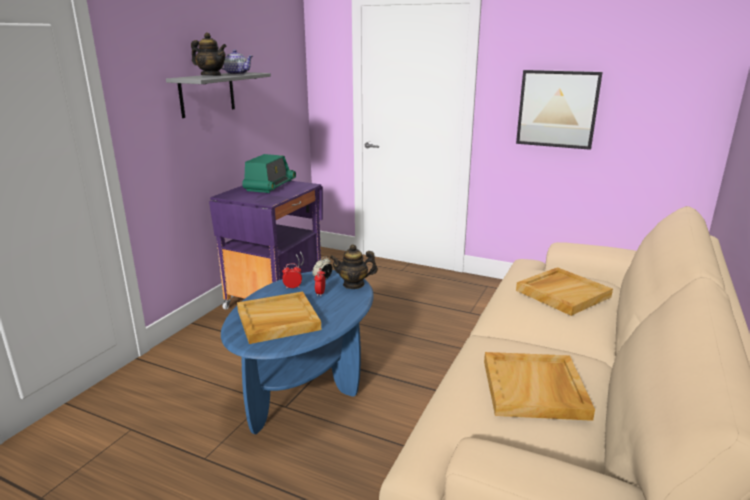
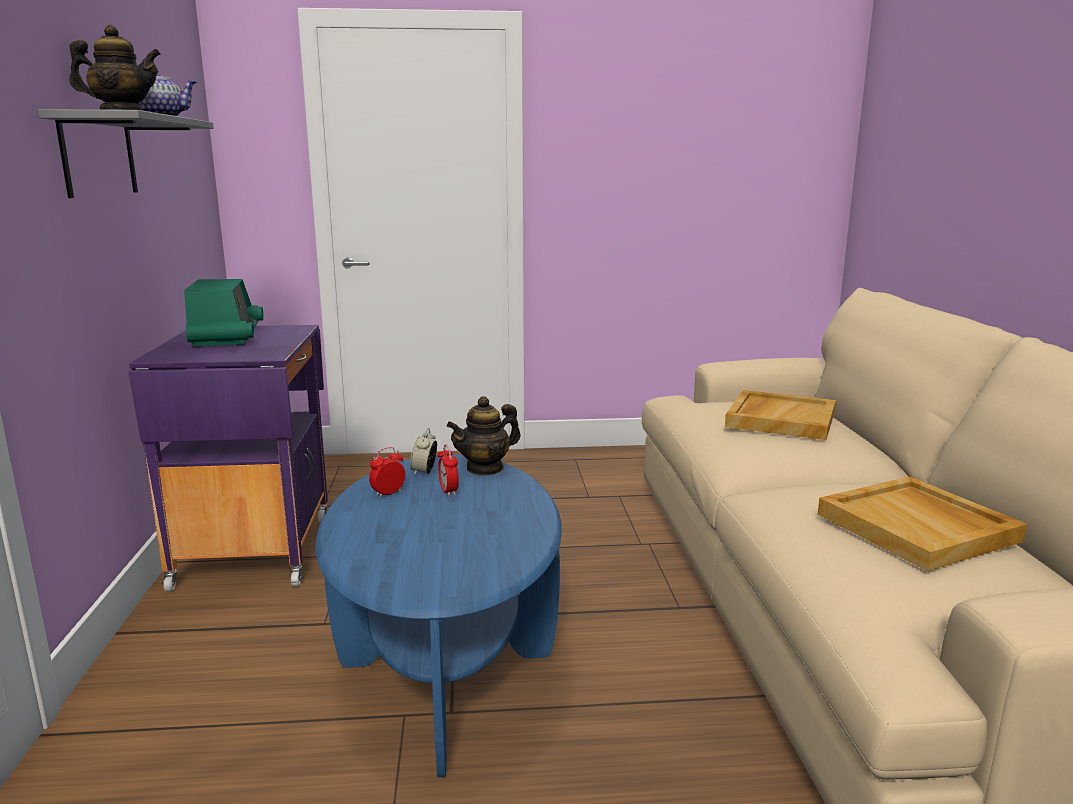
camera: 30 degrees left, 5 degrees down
beige tray [237,291,321,344] -> none
picture [516,70,603,150] -> none

